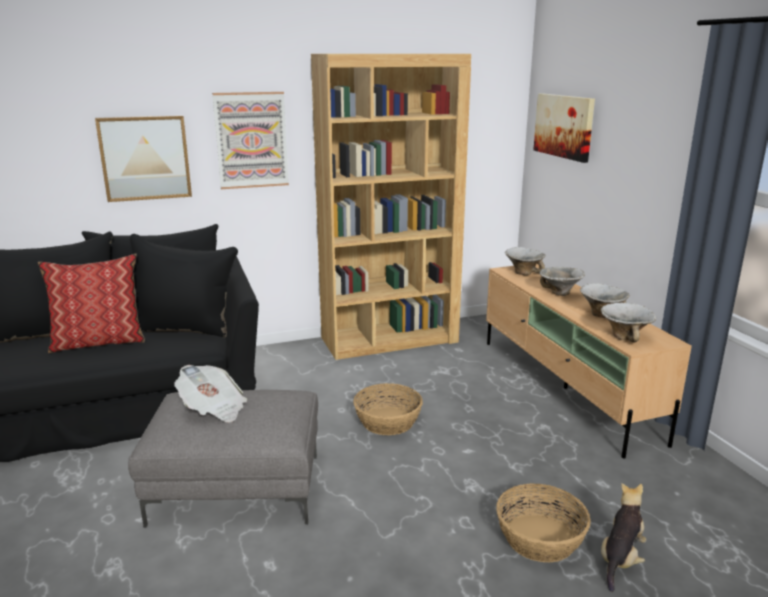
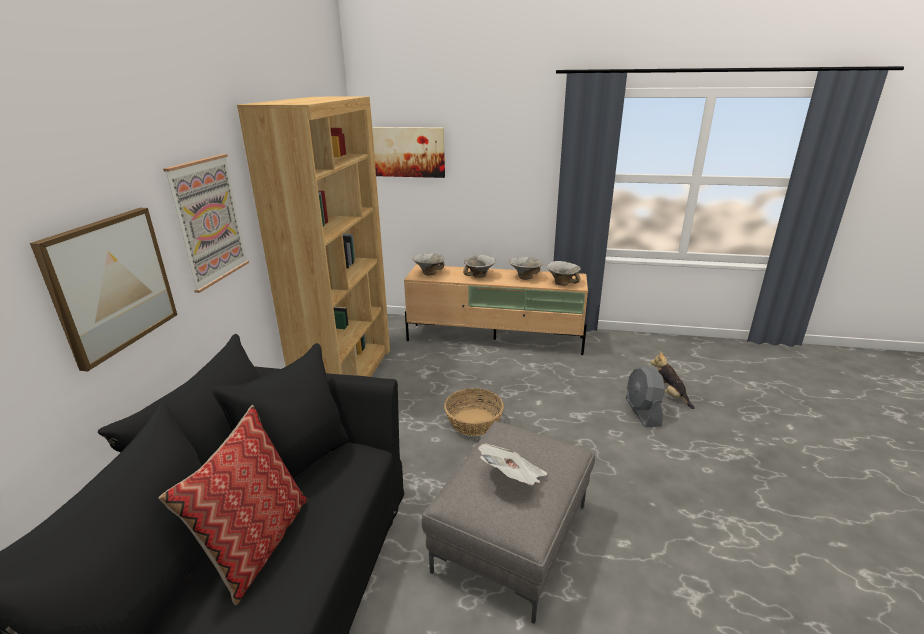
camera: 60 degrees left, 5 degrees up
basket [496,483,591,563] -> grey fan [626,366,665,427]

